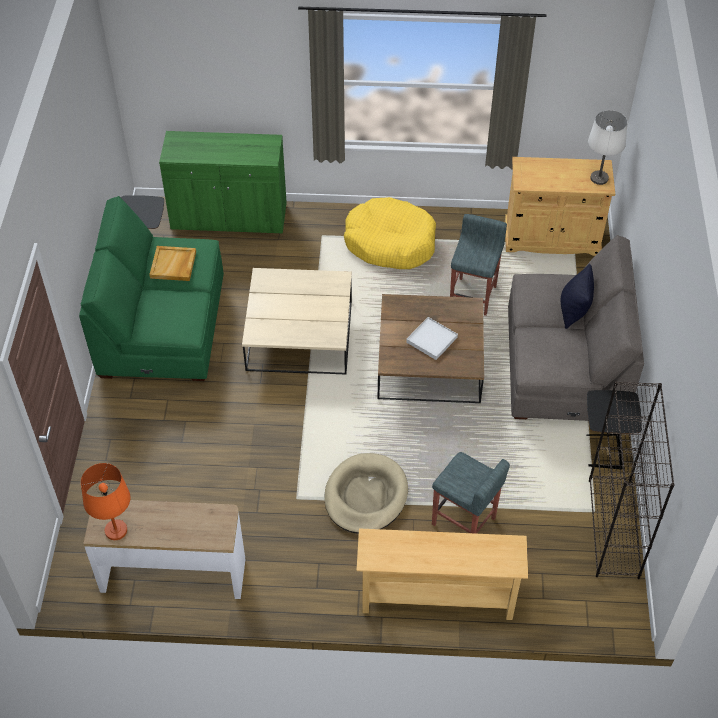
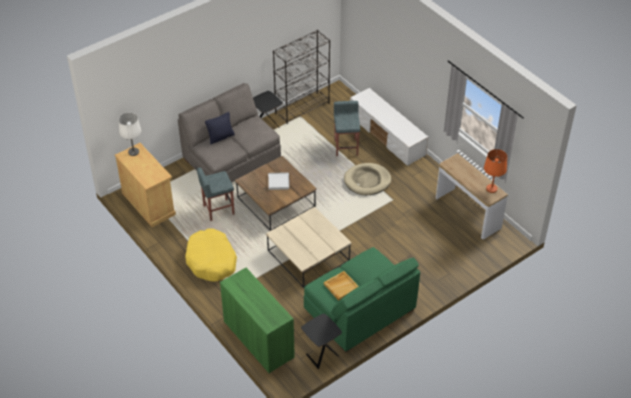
camera: 130 degrees left, 5 degrees down
beige console table [356,528,528,620] -> white tv stand [350,88,428,166]

